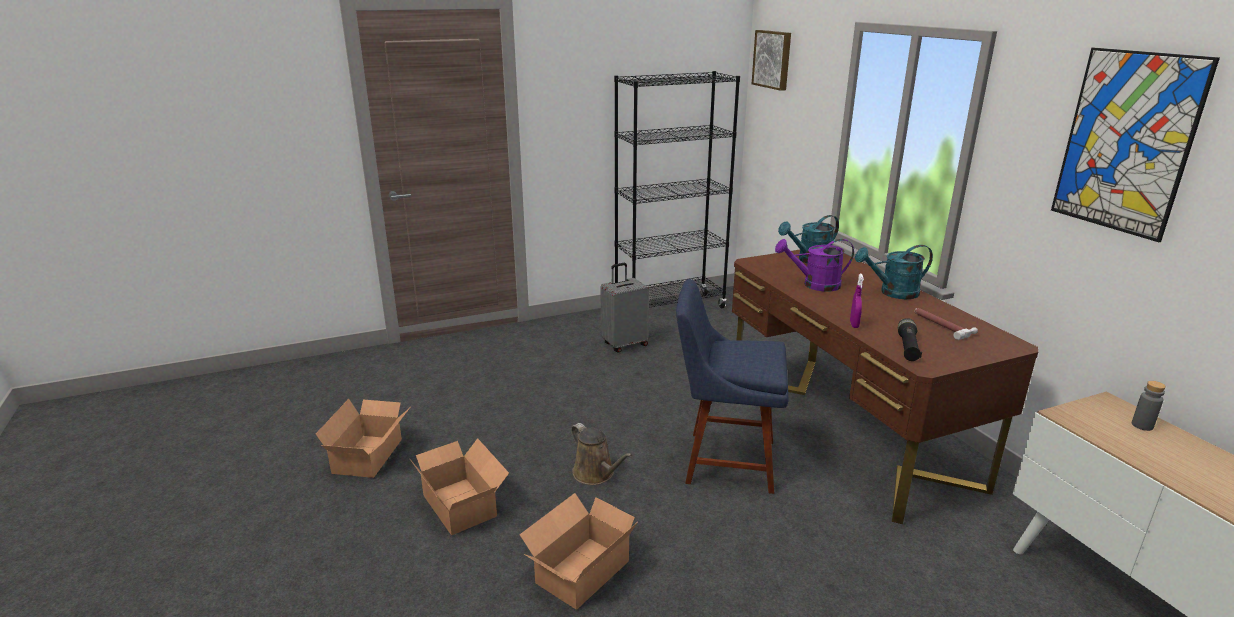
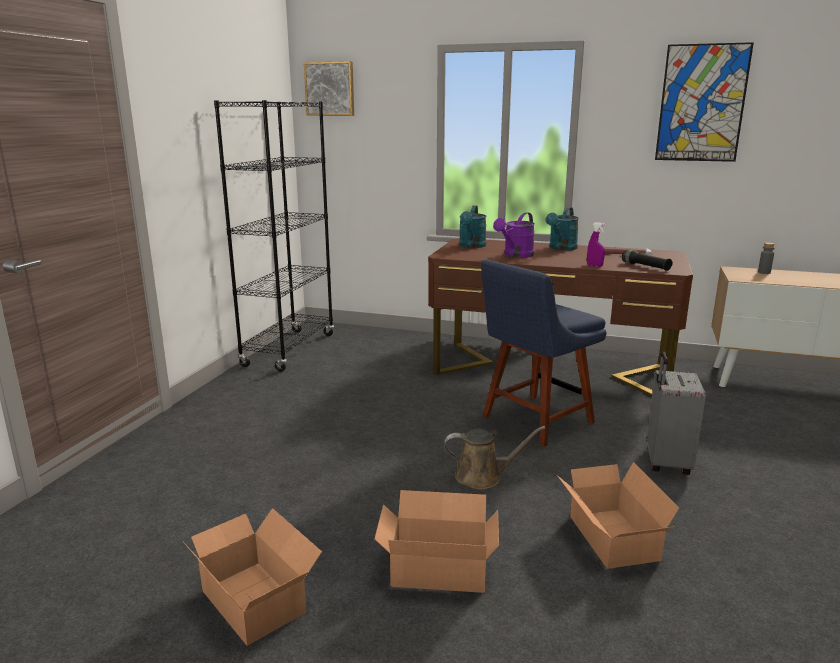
camera: 50 degrees left, 5 degrees down
grey suitcase [600,263,649,353] -> grey suitcase moved to [647,352,706,475]

